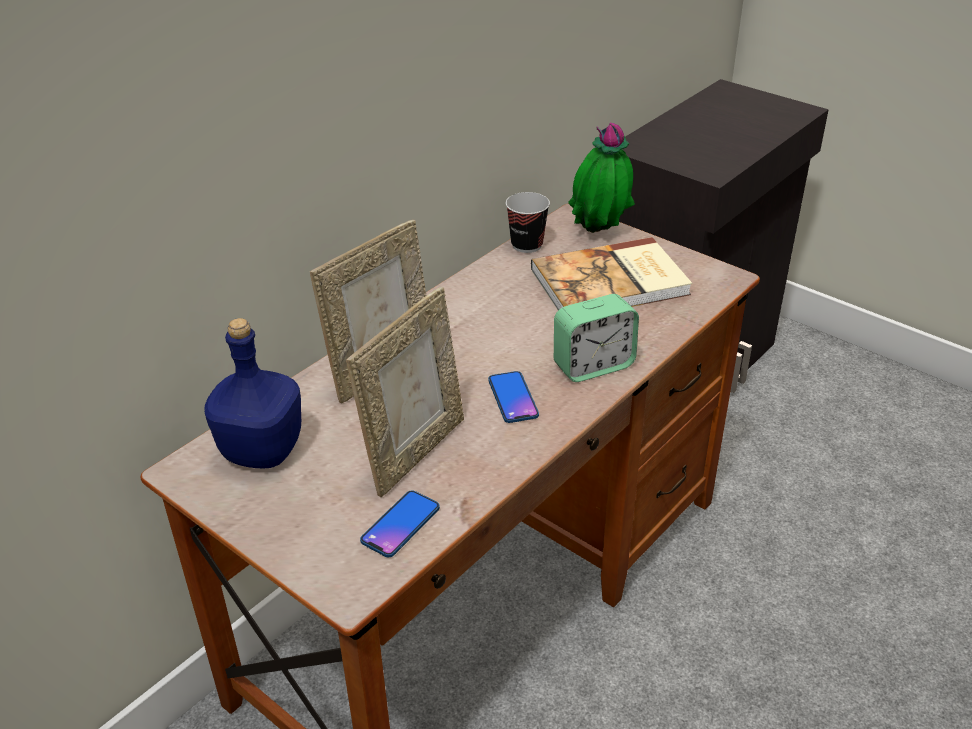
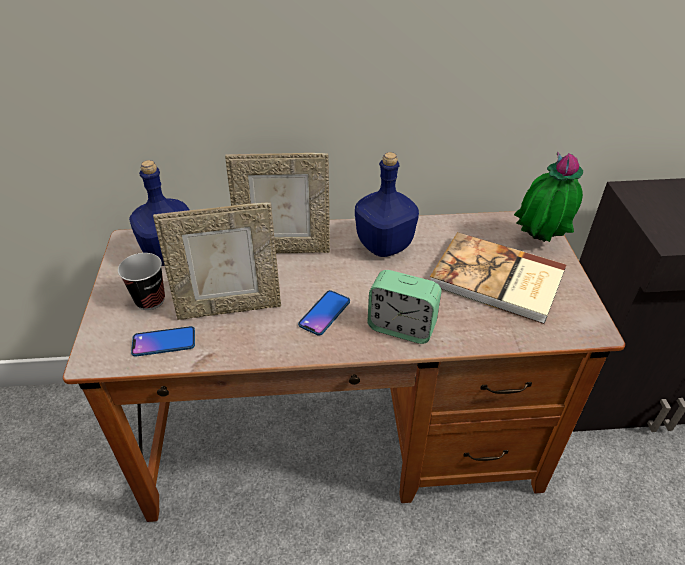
camera: 45 degrees right, 5 degrees up
cup [506,192,550,253] -> cup moved to [118,253,165,310]
none -> blue bottle [355,152,419,257]

